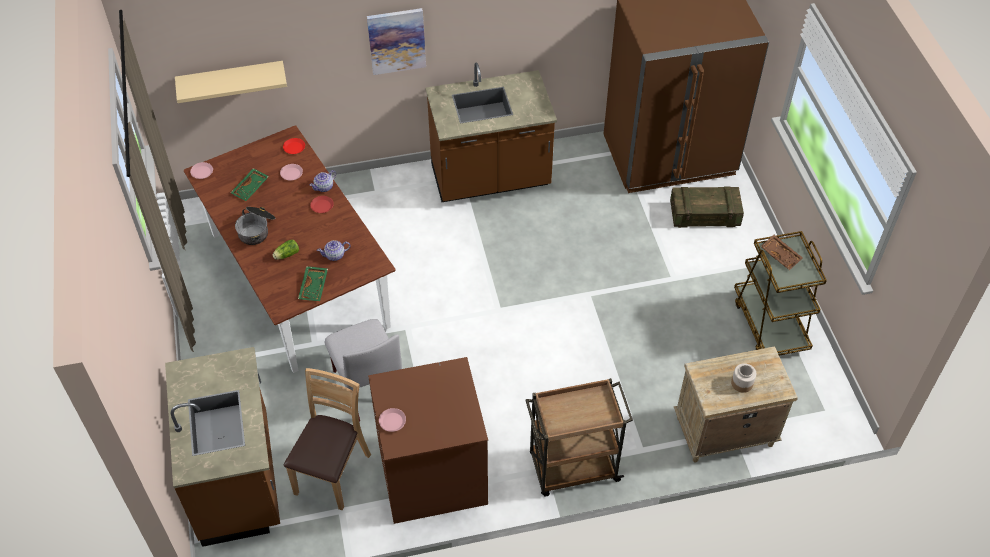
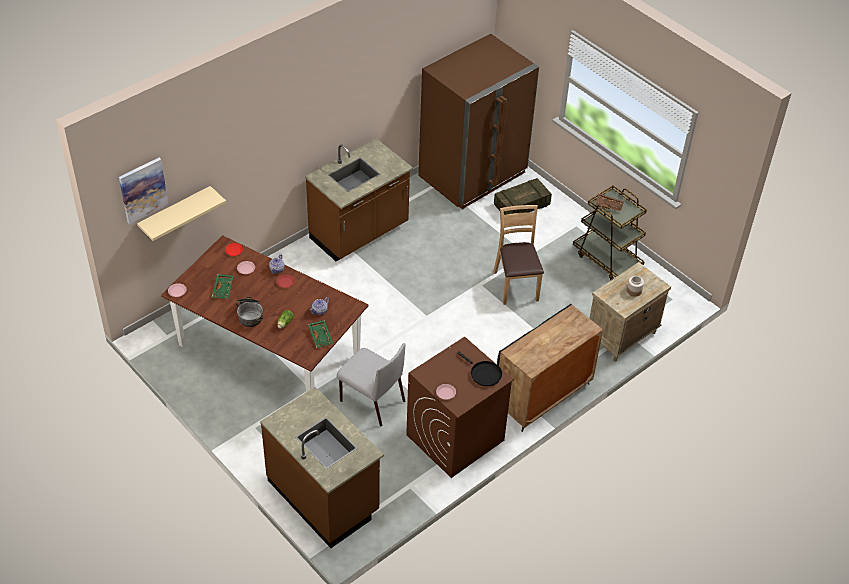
camera: 30 degrees left, 5 degrees down
brown chair [283,368,371,510] -> brown chair moved to [493,205,544,305]
picture [367,8,426,75] -> picture moved to [119,158,168,224]
brown cart [525,378,633,497] -> black cabinet [497,304,603,432]
none -> black frying pan [457,352,502,386]

